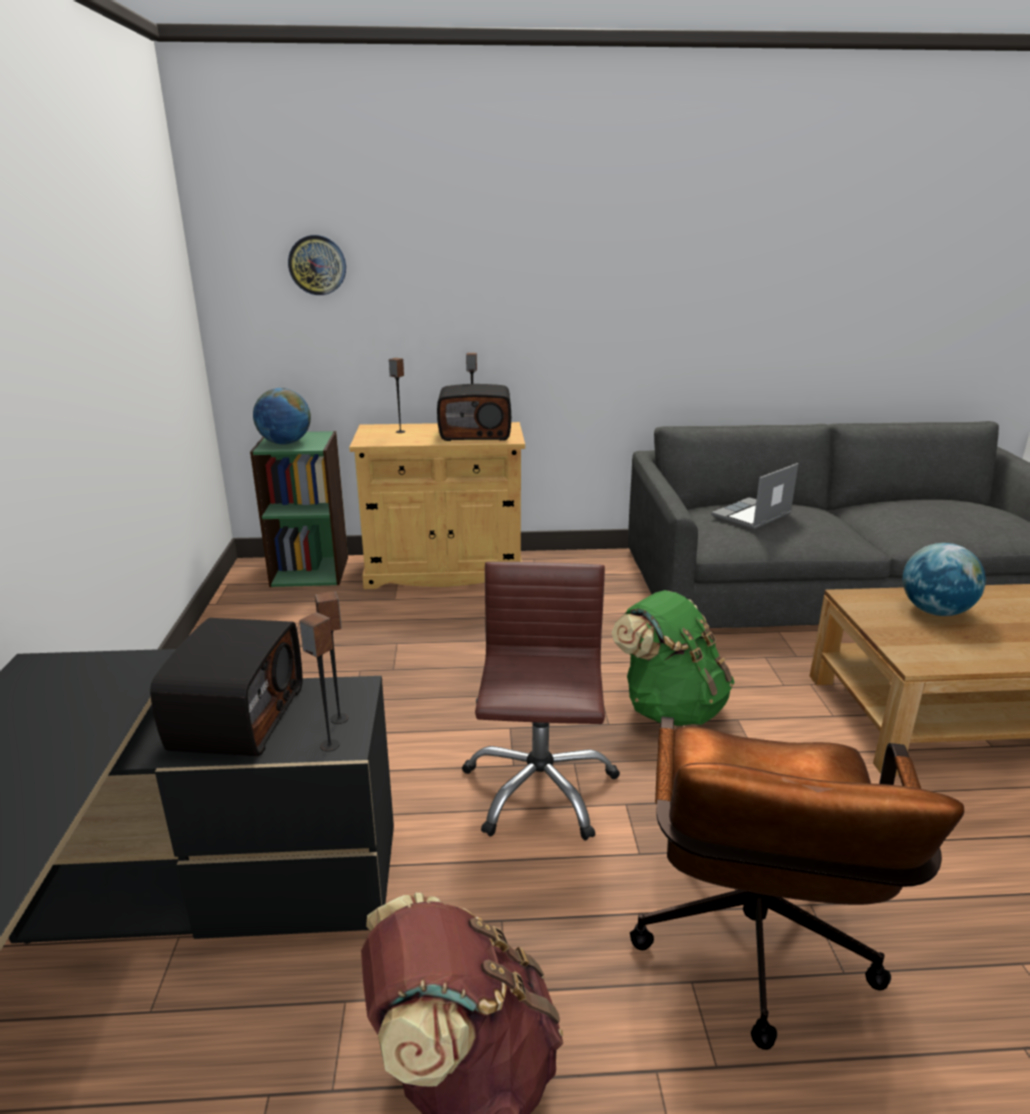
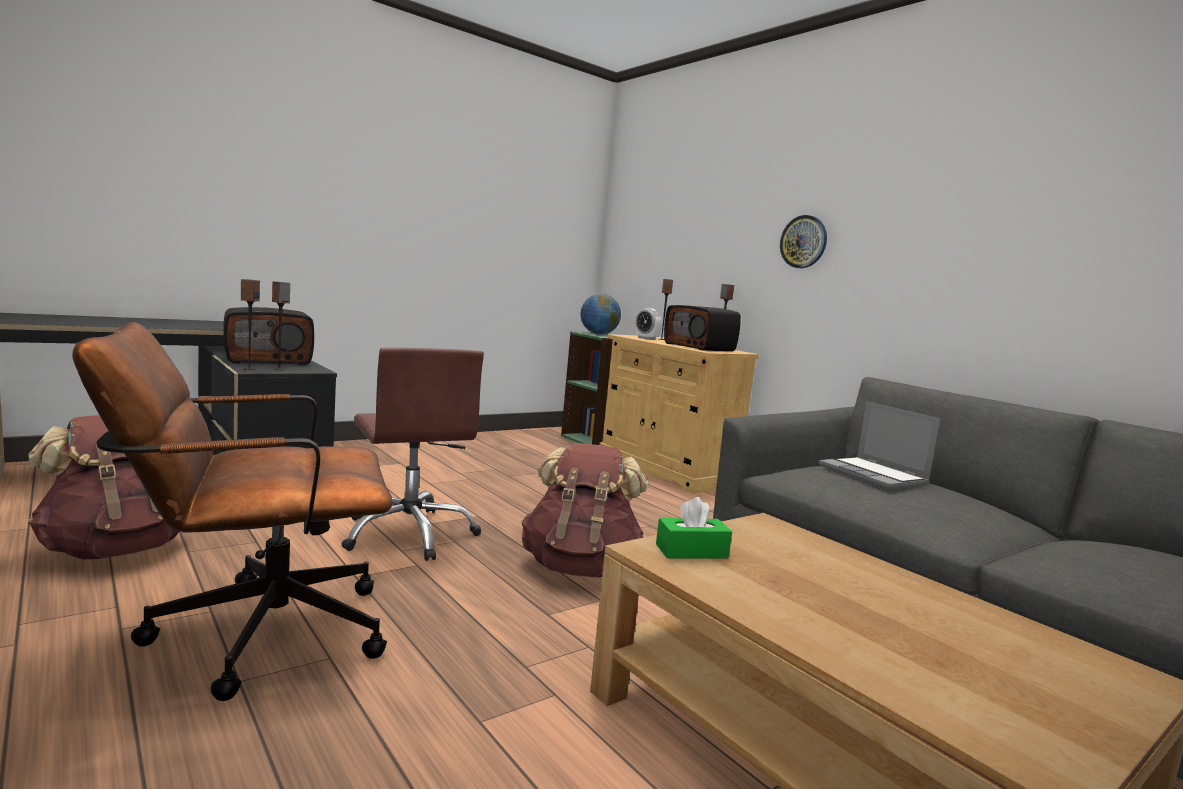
camera: 55 degrees right, 15 degrees down
wall clock [288,235,346,295] -> wall clock moved to [780,215,827,268]
brown office chair [462,562,620,840] -> brown office chair turned 90 degrees clockwise [341,347,484,561]
green backpack [612,590,734,726] -> brown backpack [522,443,647,577]
laptop [711,463,798,530] -> laptop turned 135 degrees counterclockwise [819,401,940,489]
globe [903,543,986,616] -> none
none -> alarm clock [635,308,662,340]
none -> green tissue box [656,497,732,559]

